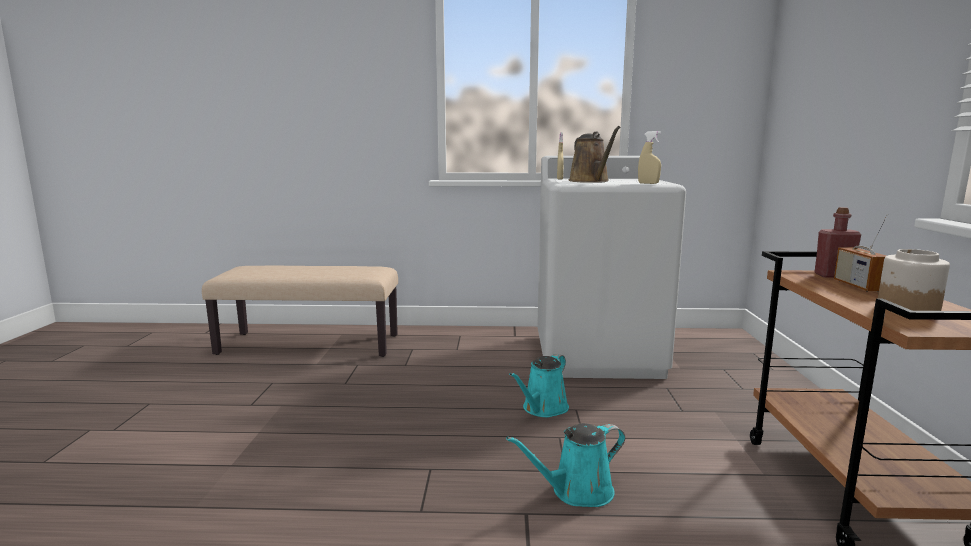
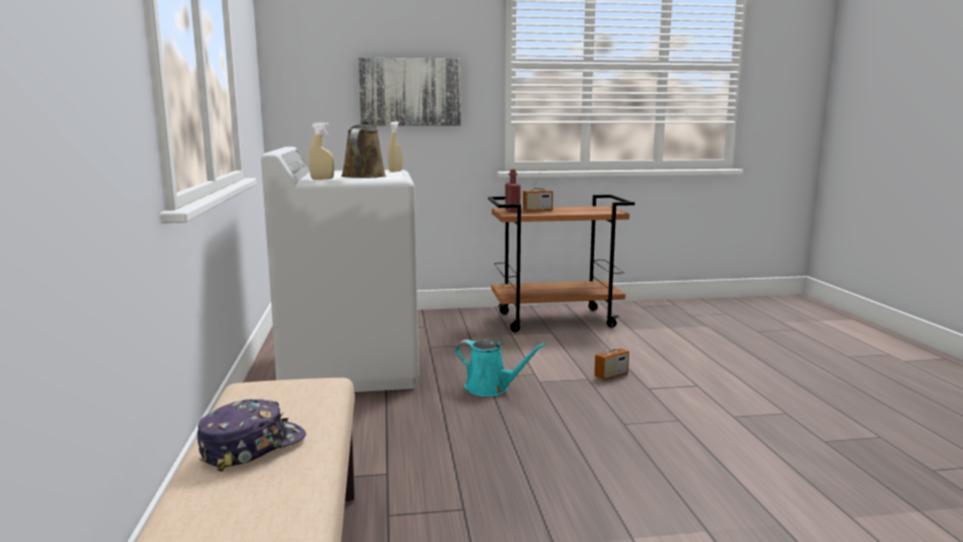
camera: 100 degrees left, 0 degrees up
turquoise watering can [506,423,625,507] -> radio [594,324,629,380]
brown watering can [569,126,620,183] -> brown watering can turned 60 degrees counterclockwise [341,117,386,178]
jar [878,249,950,311] -> none
none -> cap [197,399,306,472]
none -> picture [358,58,461,126]

